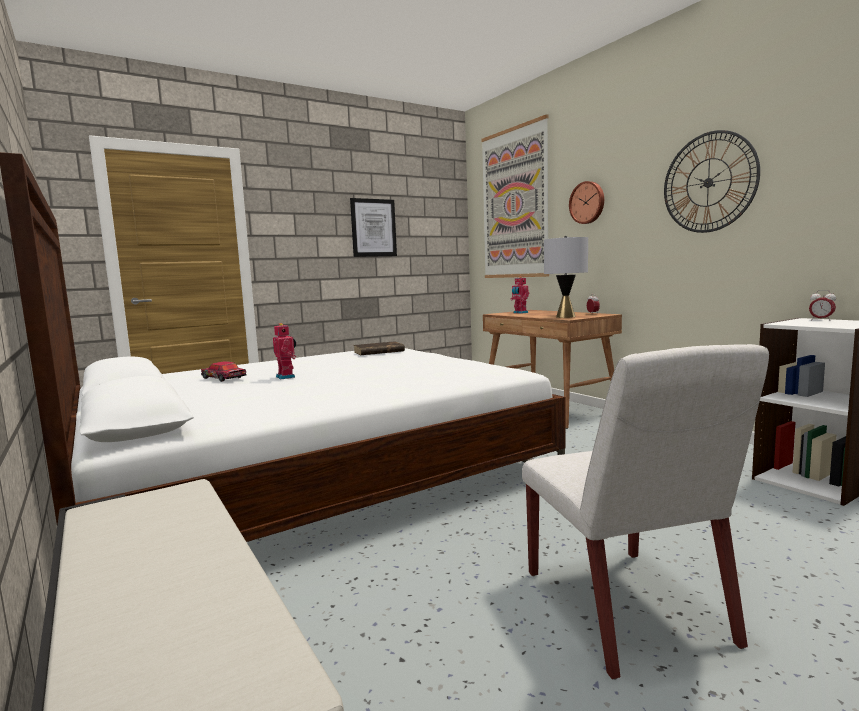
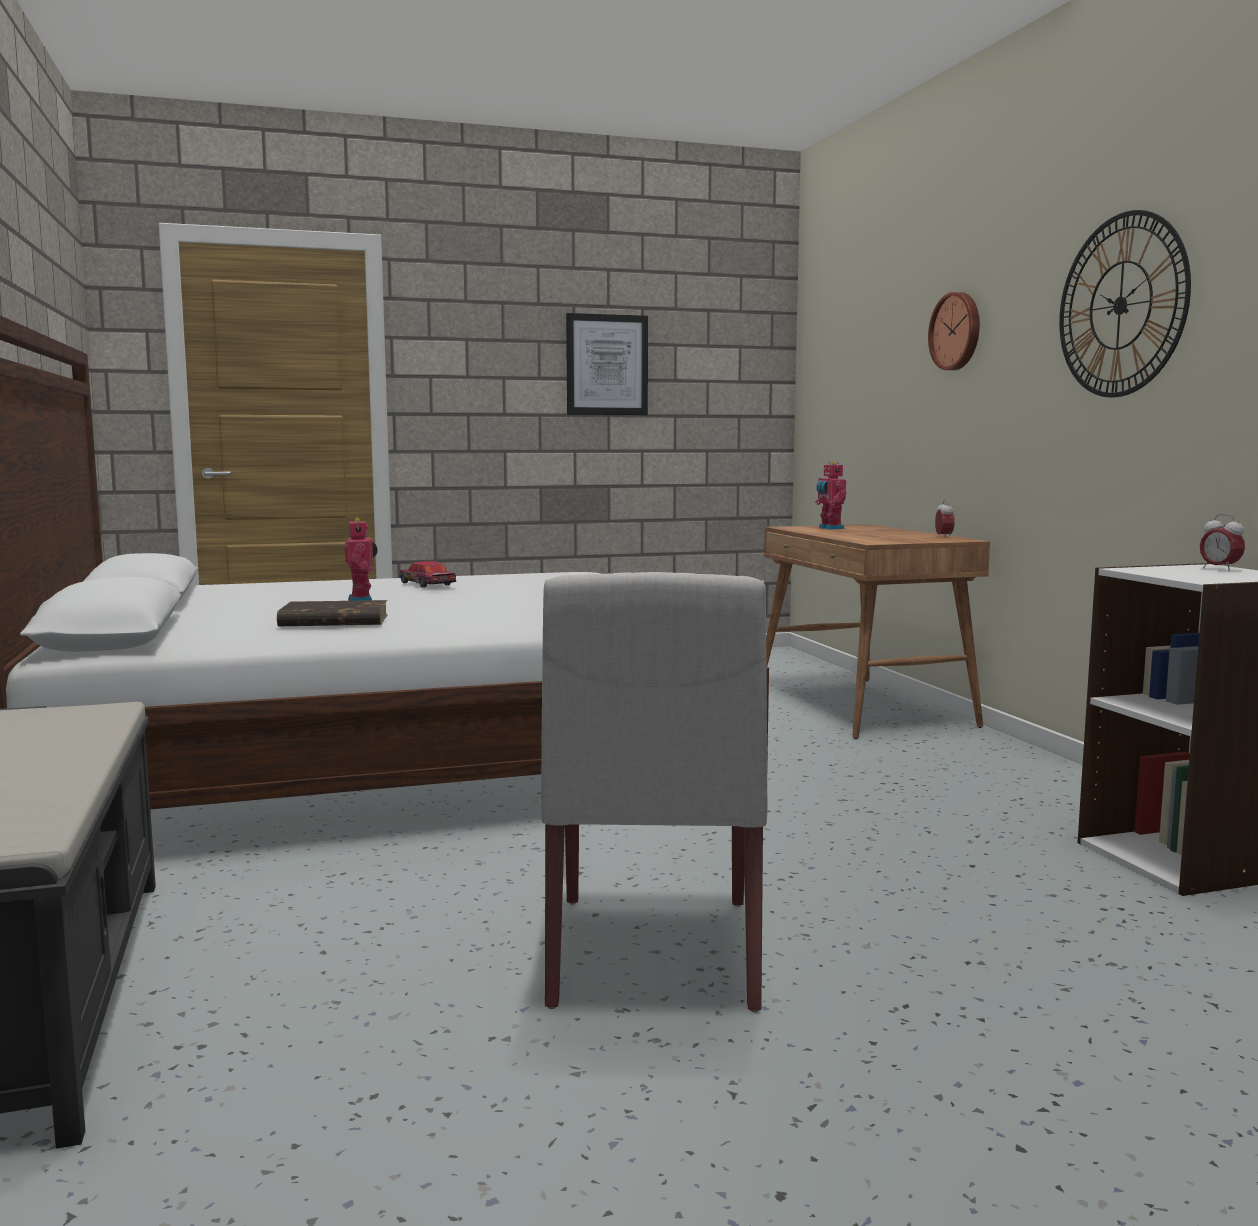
camera: 15 degrees right, 0 degrees up
toy car [201,361,246,382] -> toy car moved to [400,561,456,588]
brown book [354,341,405,355] -> brown book moved to [277,600,388,626]
picture [481,114,549,278] -> none
grey table lamp [544,236,588,318] -> none

